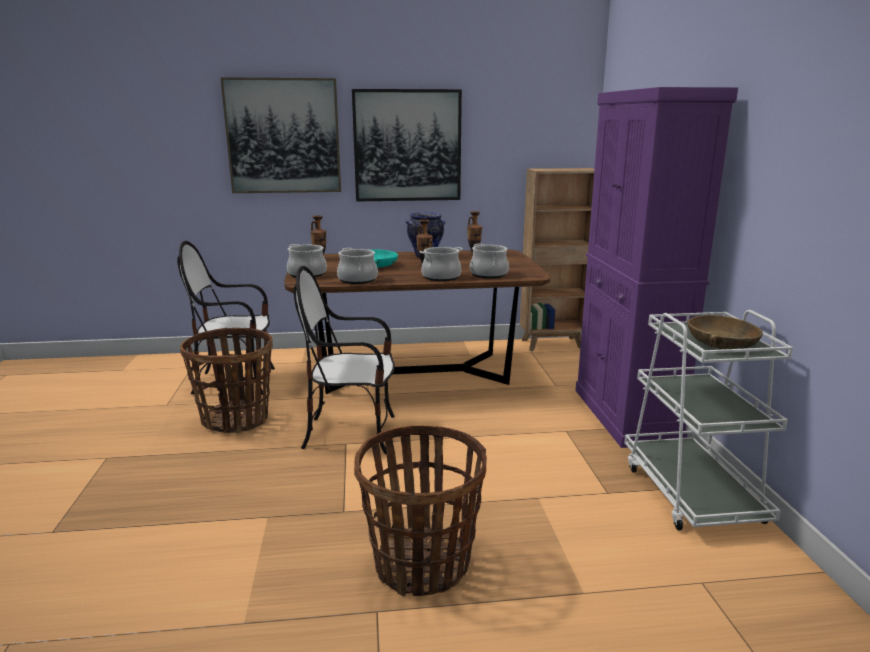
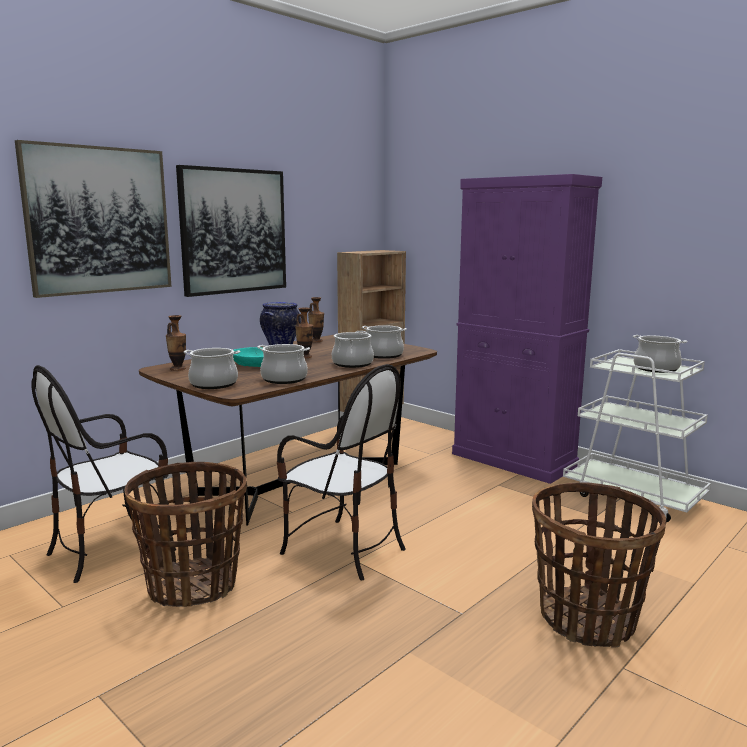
camera: 40 degrees left, 5 degrees down
chair [294,266,395,454] -> chair turned 105 degrees counterclockwise [277,364,406,580]
brown bowl [688,315,763,349] -> cooking pot [633,335,687,373]

